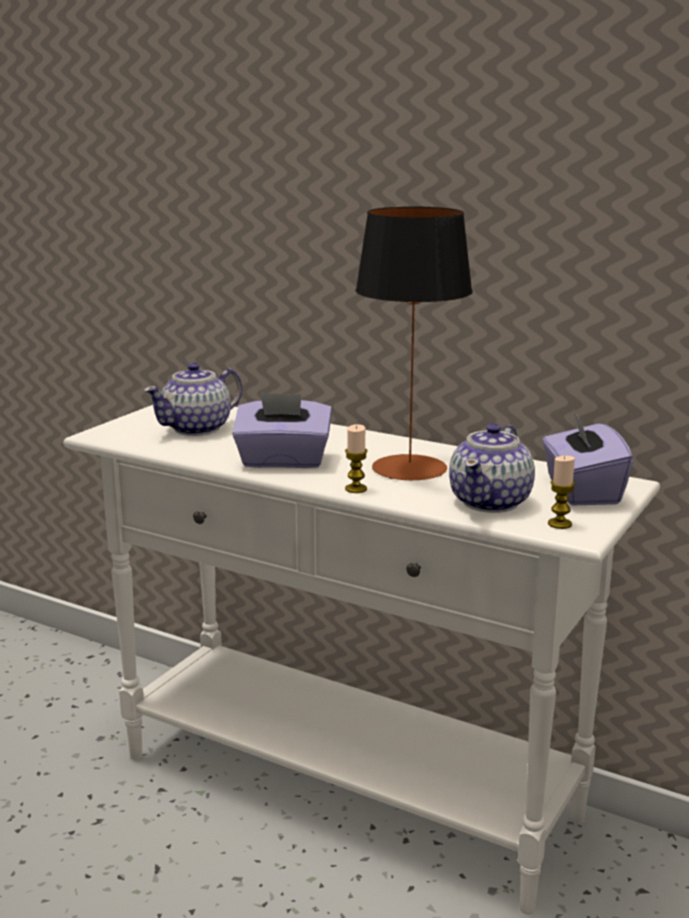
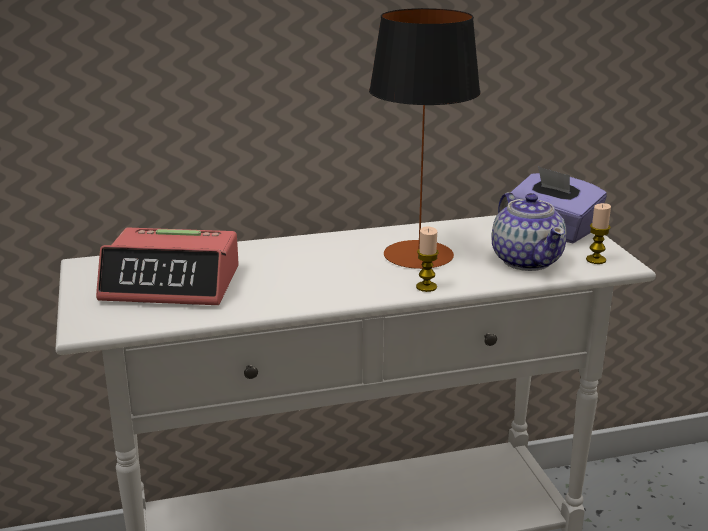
camera: 45 degrees left, 5 degrees up
teapot [144,363,243,436] -> alarm clock [96,228,239,305]
purple tissue box [232,392,332,468] -> none

